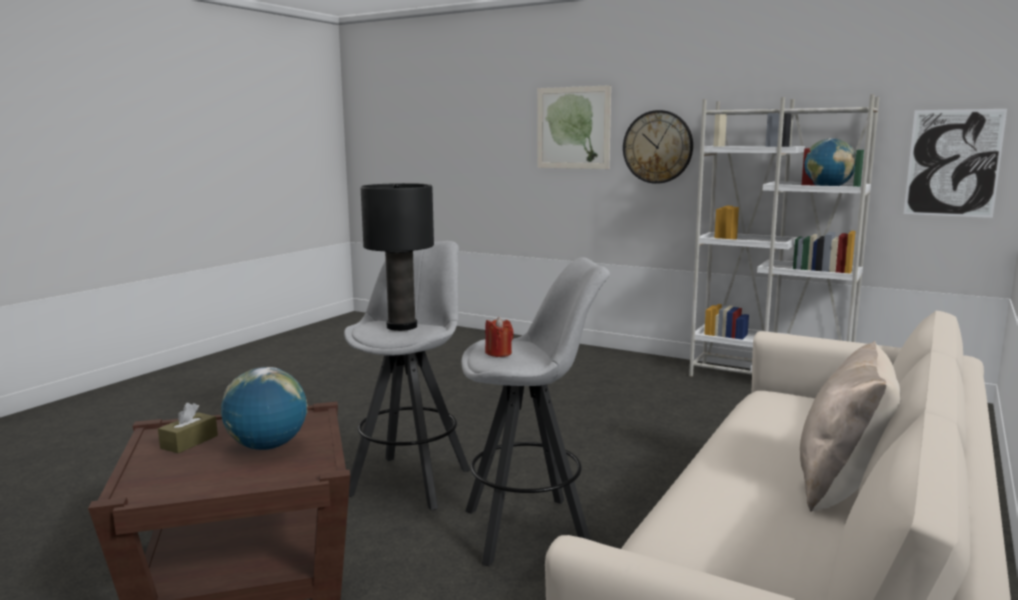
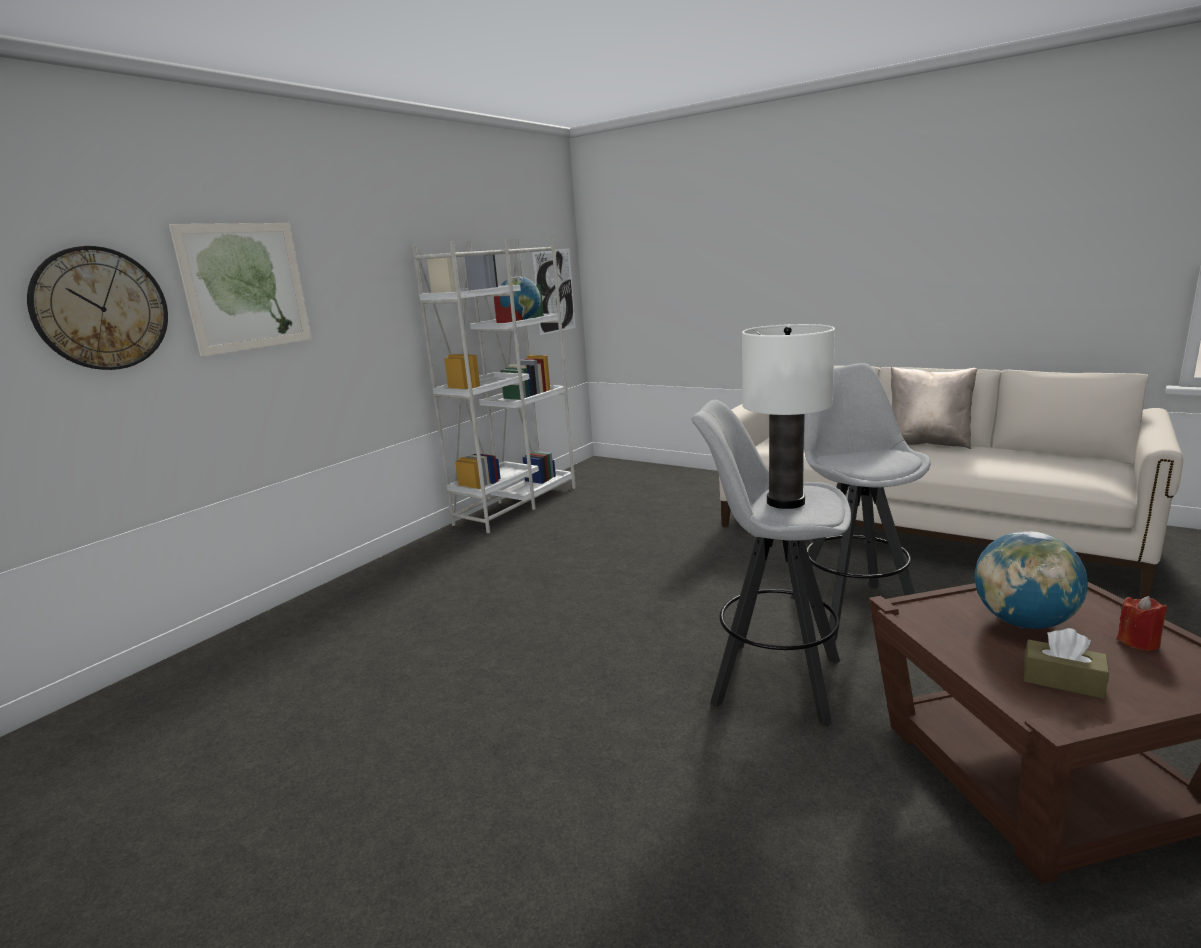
camera: 85 degrees left, 5 degrees up
black table lamp [361,183,434,331] -> white table lamp [742,324,835,509]
red candle [485,317,514,357] -> red candle moved to [1117,596,1167,651]
wall clock [623,110,693,184] -> wall clock moved to [27,246,168,370]

